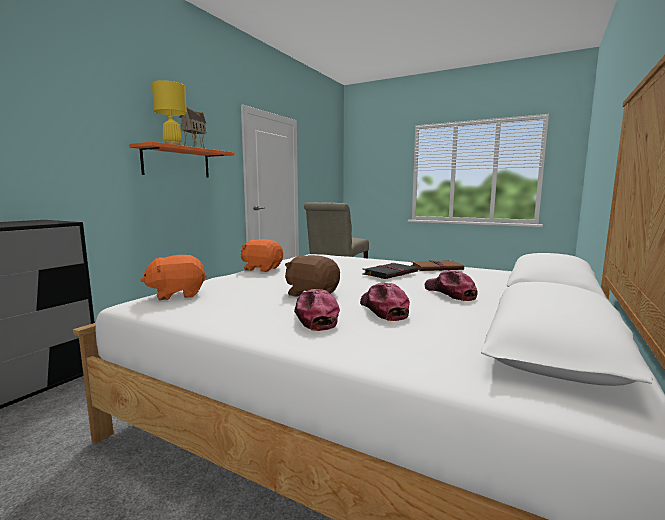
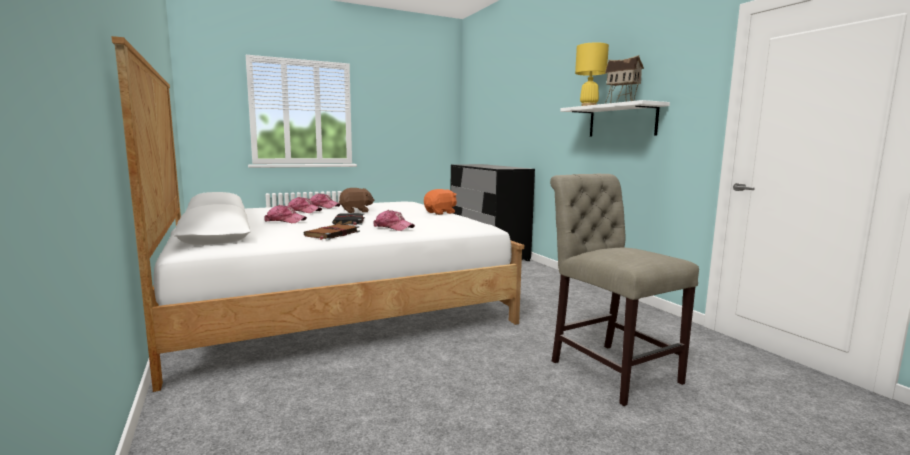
camera: 125 degrees right, 0 degrees up
orange shelf [129,142,234,178] -> white shelf [560,100,670,136]
orange plush toy [140,255,207,300] -> none
none -> cap [373,210,415,231]

